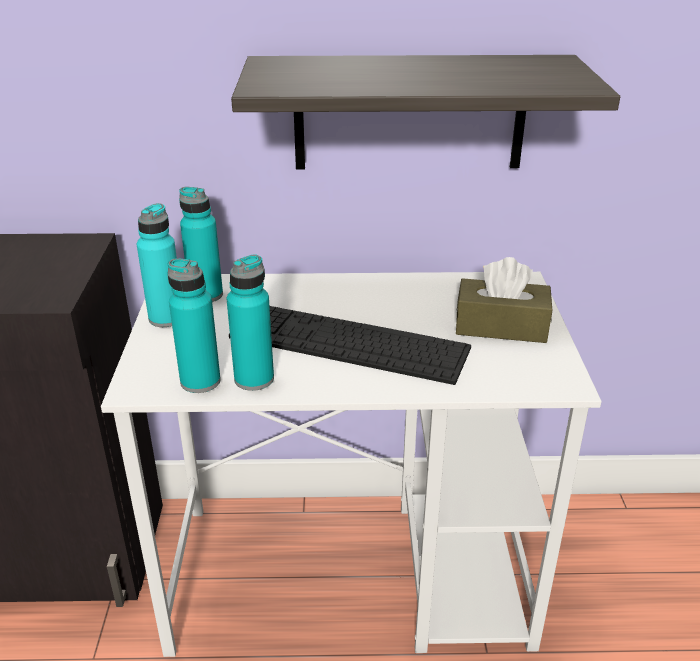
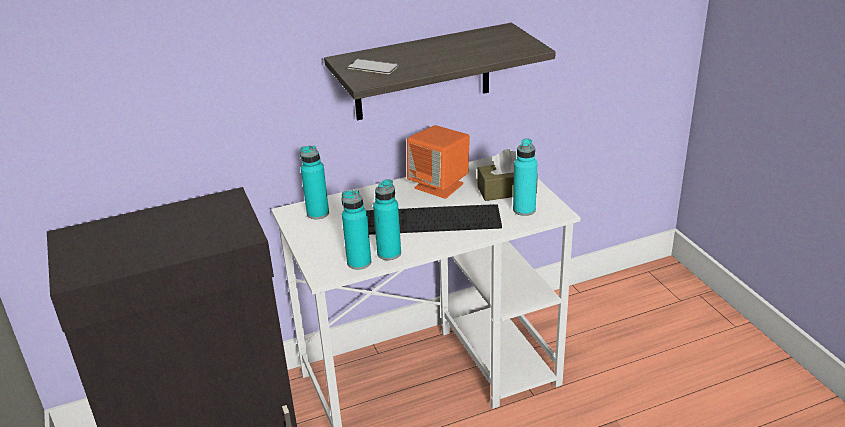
camera: 20 degrees left, 0 degrees up
turquoise bottle [137,203,177,327] -> turquoise bottle moved to [513,138,537,216]
none -> phone [347,59,399,74]
none -> orange speaker [407,125,470,199]

